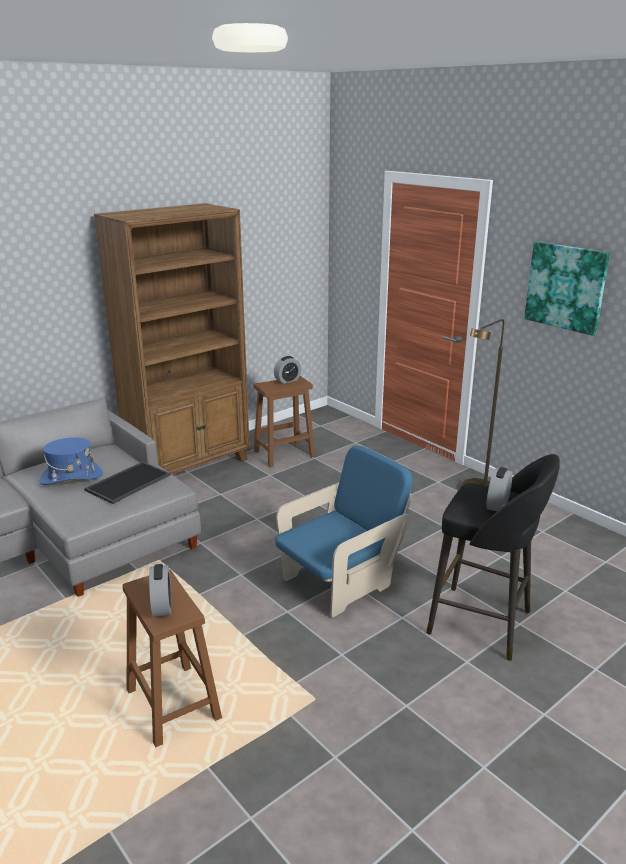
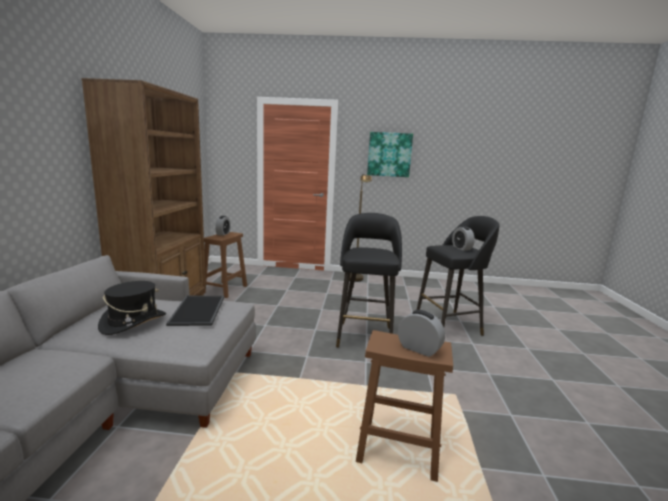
camera: 45 degrees left, 10 degrees down
blue hat [40,437,103,485] -> black hat [98,281,166,335]
blue armchair [275,446,413,617] -> black stool [336,213,402,348]

